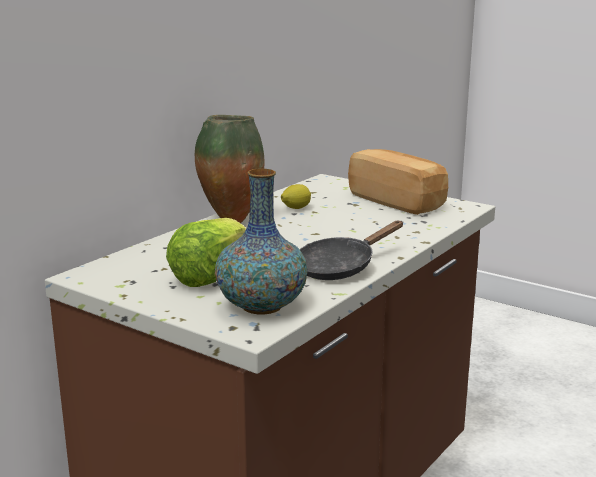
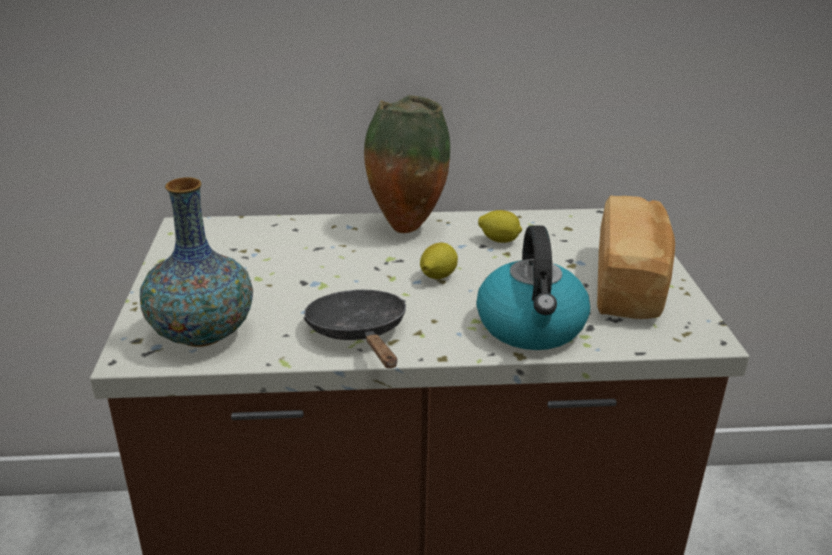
camera: 50 degrees right, 10 degrees up
lettuce [166,218,246,287] -> none
black frying pan [299,220,403,280] -> black frying pan turned 60 degrees clockwise [303,290,406,368]
none -> lemon [420,243,458,279]
none -> kettle [477,225,590,350]

